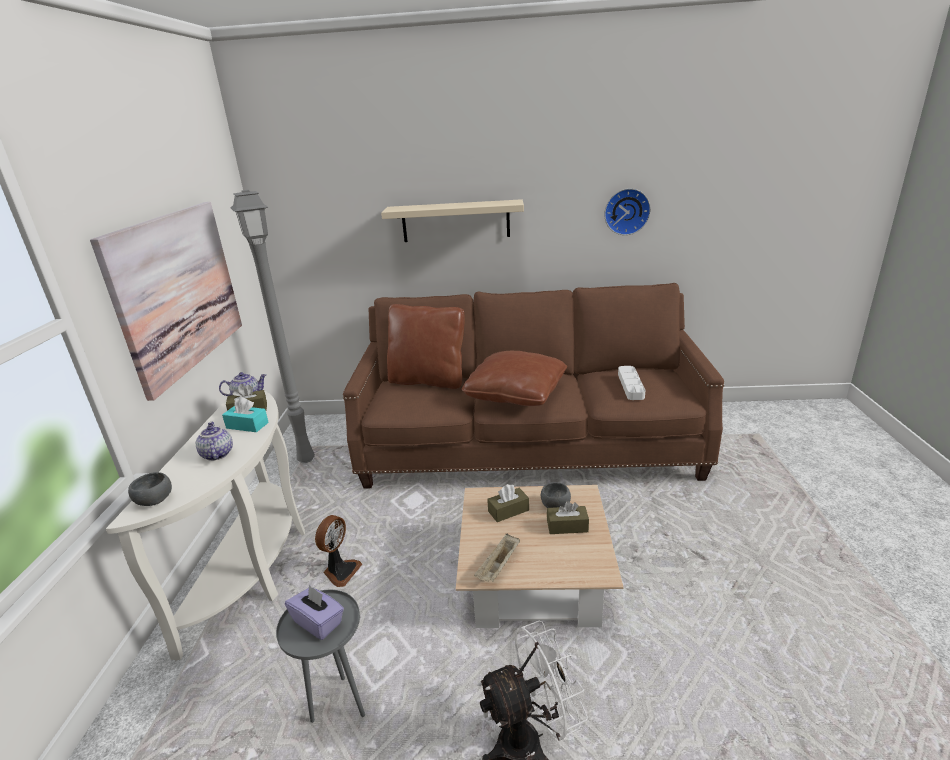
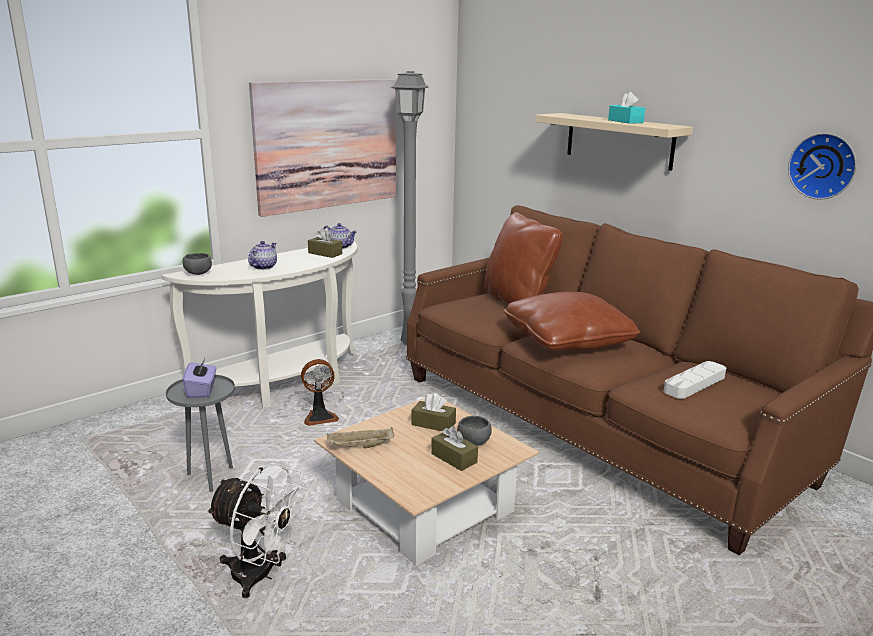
camera: 45 degrees right, 5 degrees down
turquoise tissue box [222,397,269,432] -> turquoise tissue box moved to [608,92,645,124]

